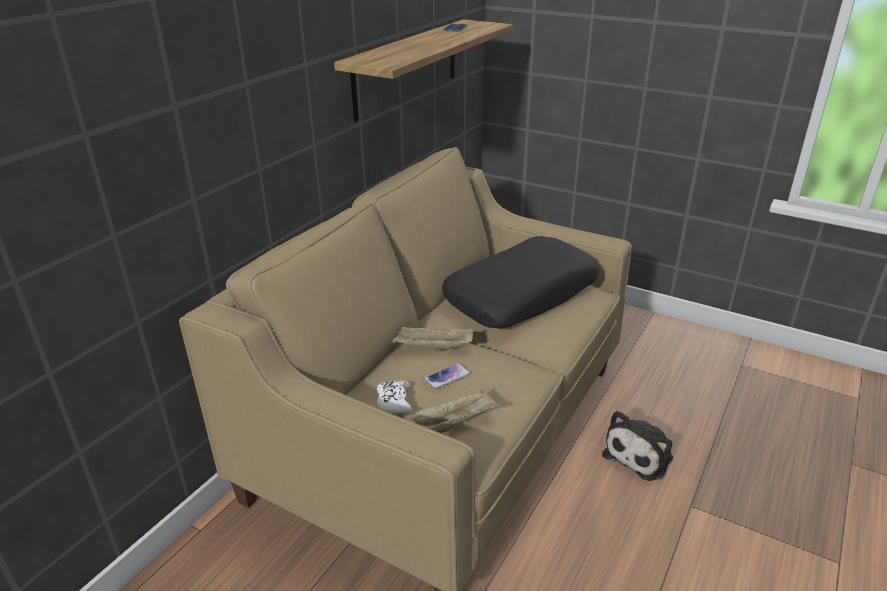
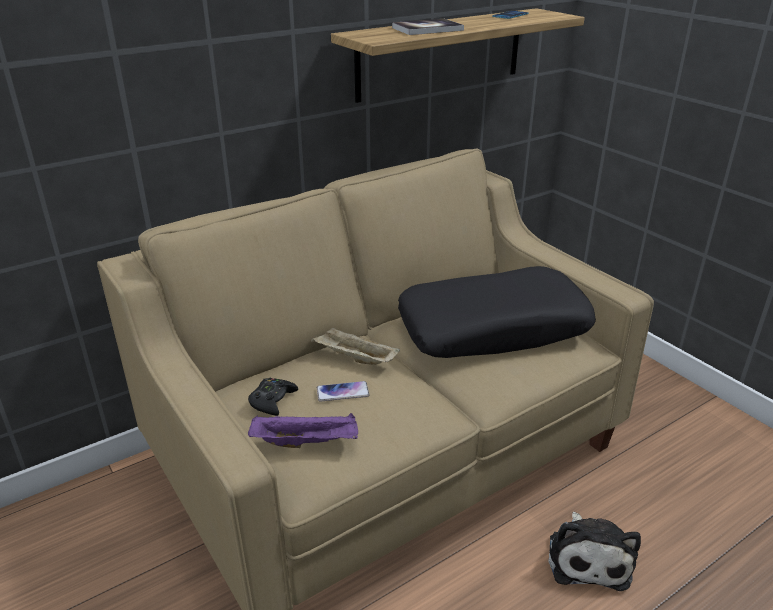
camera: 25 degrees right, 0 degrees up
white game controller [377,381,412,413] -> black game controller [248,378,298,416]
beige tray [404,388,500,433] -> purple tray [248,413,358,448]
plush toy [602,411,673,481] -> plush toy turned 60 degrees counterclockwise [549,512,641,591]
none -> book [392,19,464,35]

